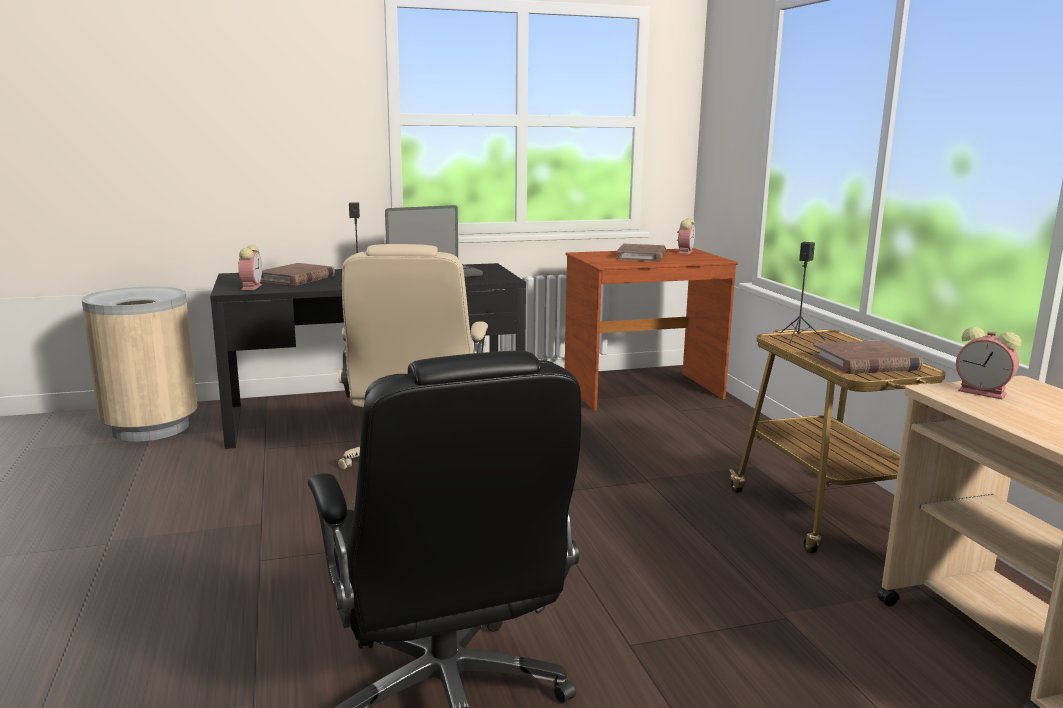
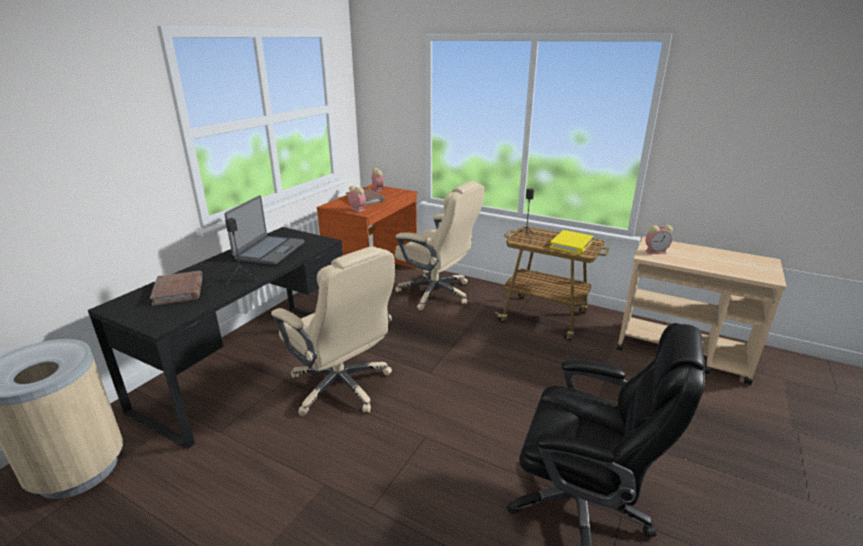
camera: 45 degrees left, 10 degrees up
alarm clock [238,245,262,290] -> alarm clock moved to [348,186,366,212]
brown book [812,340,923,374] -> yellow book [550,230,595,254]
none -> beige office chair [395,181,484,310]

